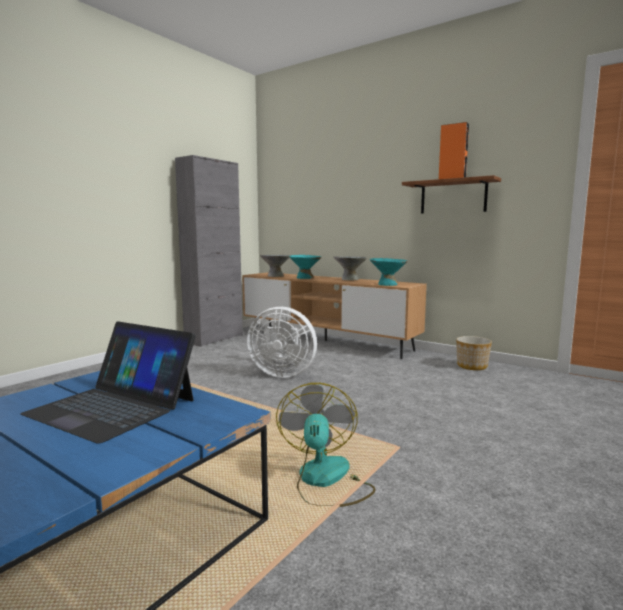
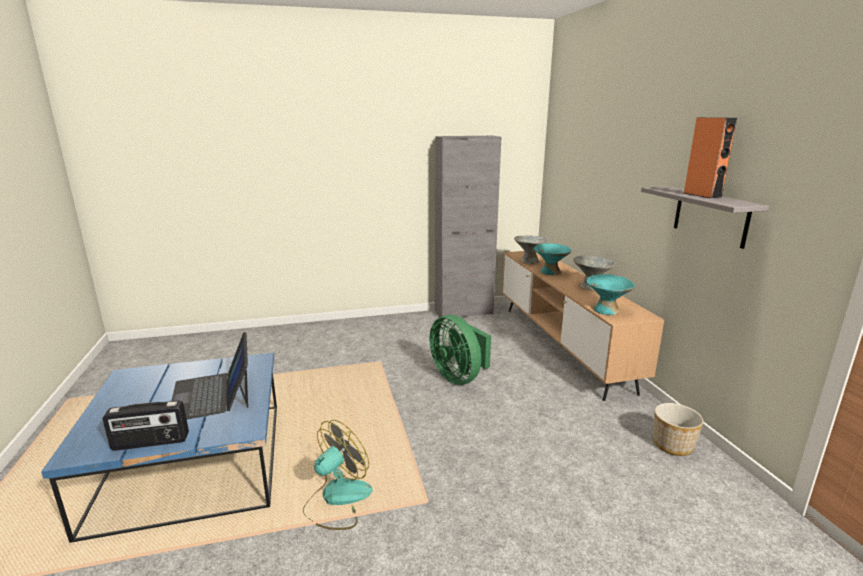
camera: 40 degrees right, 10 degrees up
white fan [247,307,317,378] -> green fan [430,315,491,385]
brown shelf [402,175,501,213] -> grey shelf [641,186,769,249]
none -> radio [102,400,189,451]

